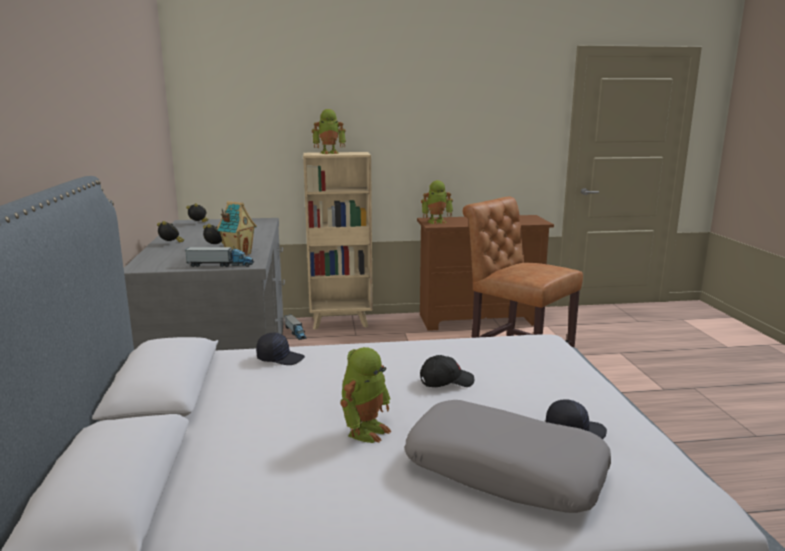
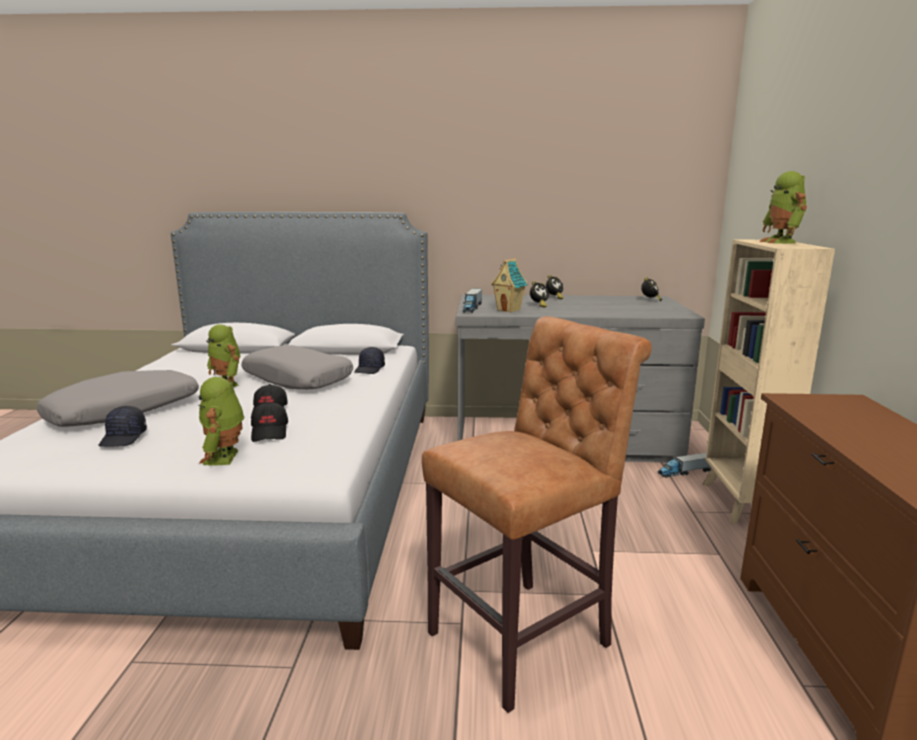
camera: 100 degrees right, 0 degrees up
toy robot [421,180,453,224] -> toy robot moved to [198,377,244,465]
none -> grey pillow [241,345,353,390]
none -> black cap [251,402,288,442]

